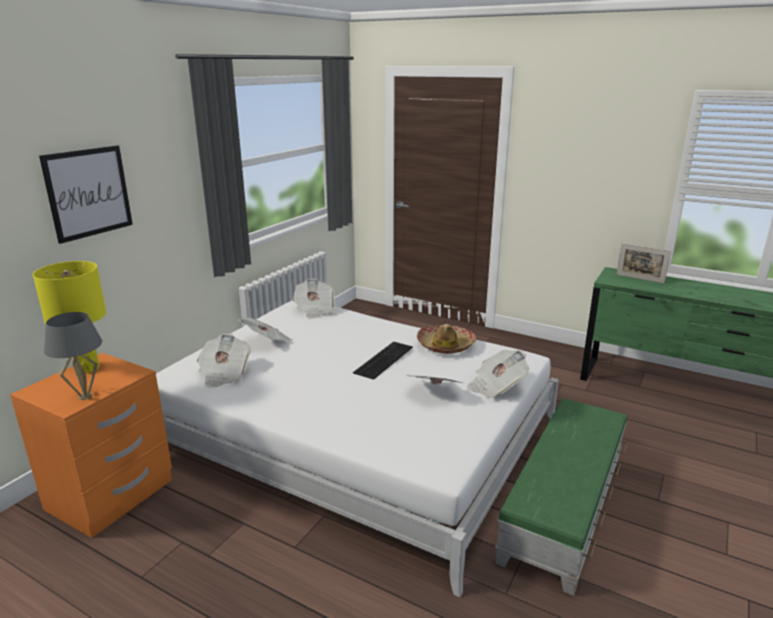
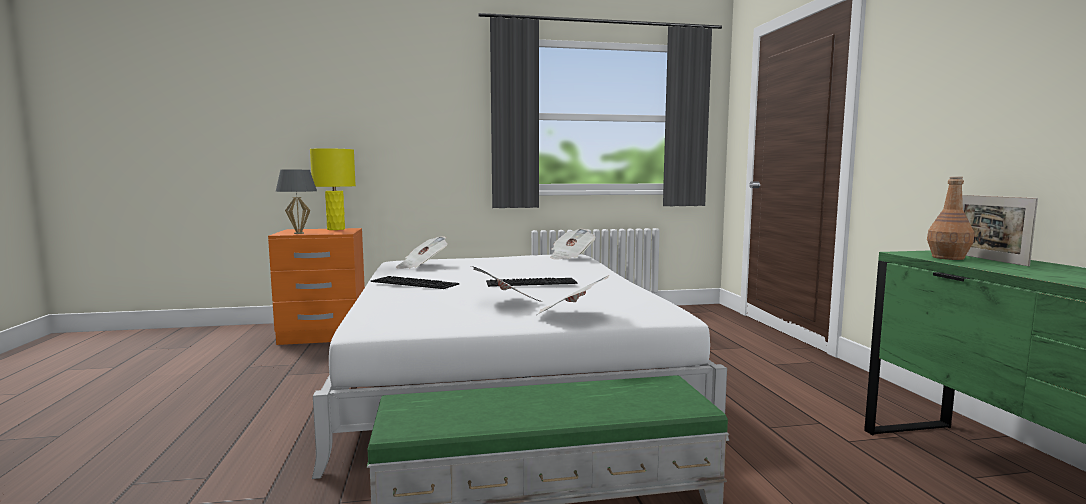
camera: 50 degrees right, 15 degrees down
picture [39,145,133,244] -> none
newspaper [238,318,292,341] -> none
hat [417,324,476,354] -> none
none -> keyboard [371,276,459,289]
none -> brown bottle [927,176,974,260]

